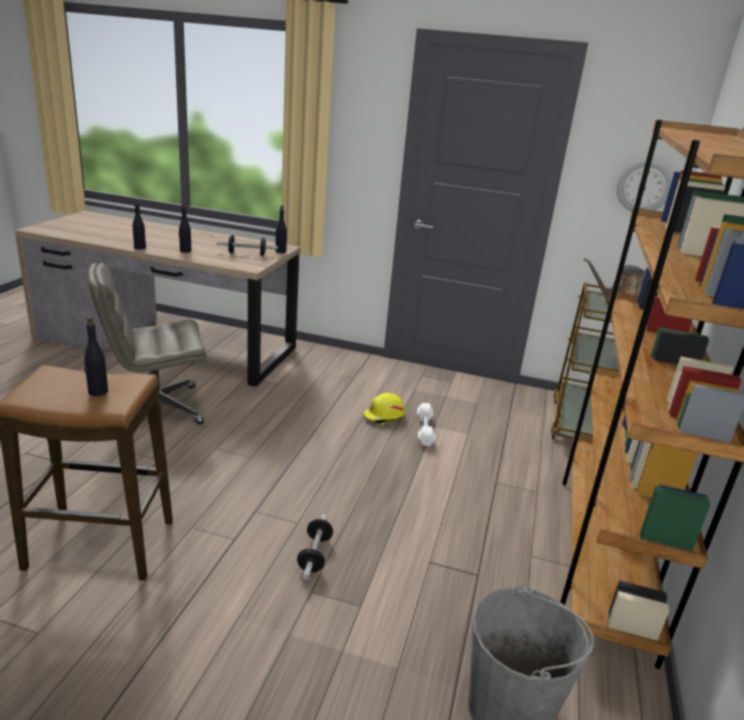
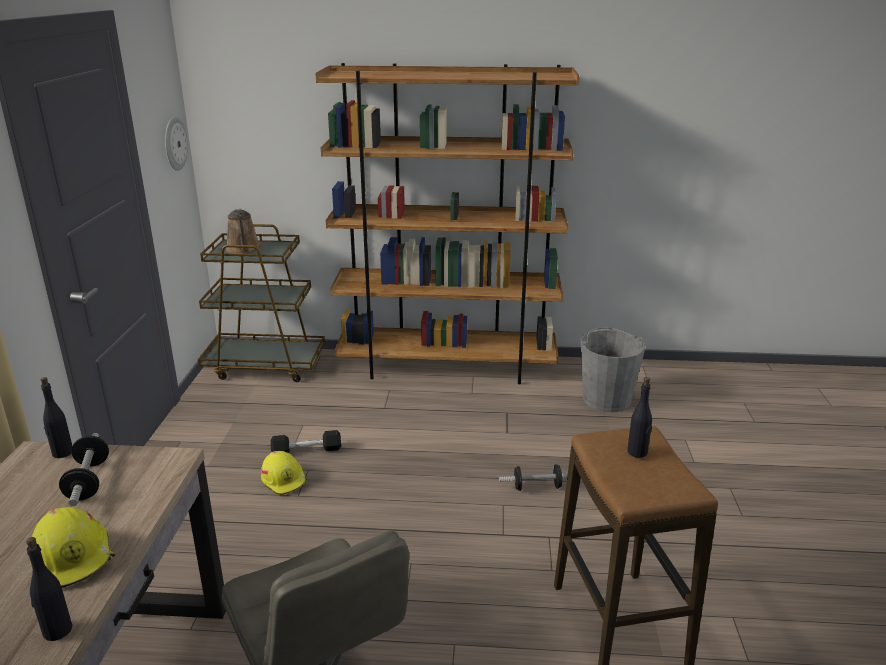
camera: 100 degrees left, 0 degrees up
black bottle [179,203,192,253] -> yellow hard hat [32,507,115,588]
white dumbbell [417,403,436,446] -> black dumbbell [270,430,341,453]

